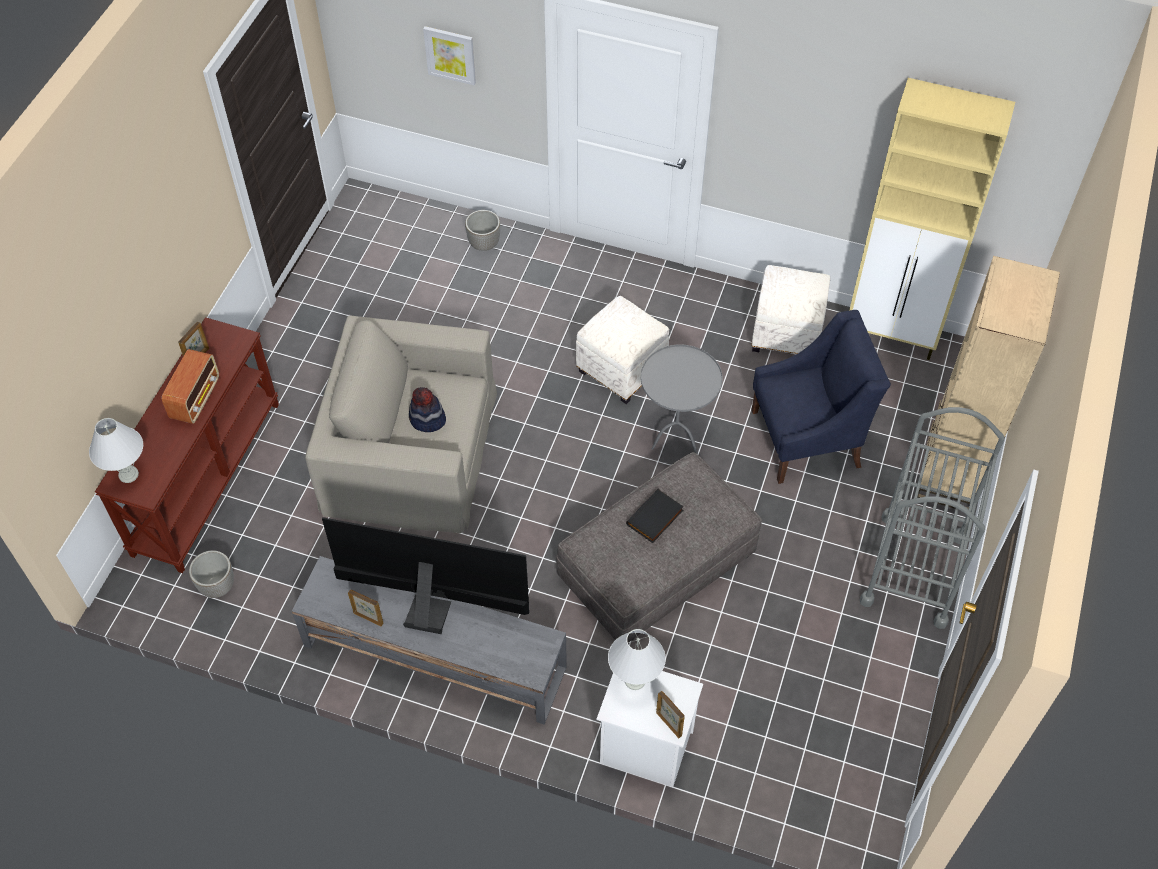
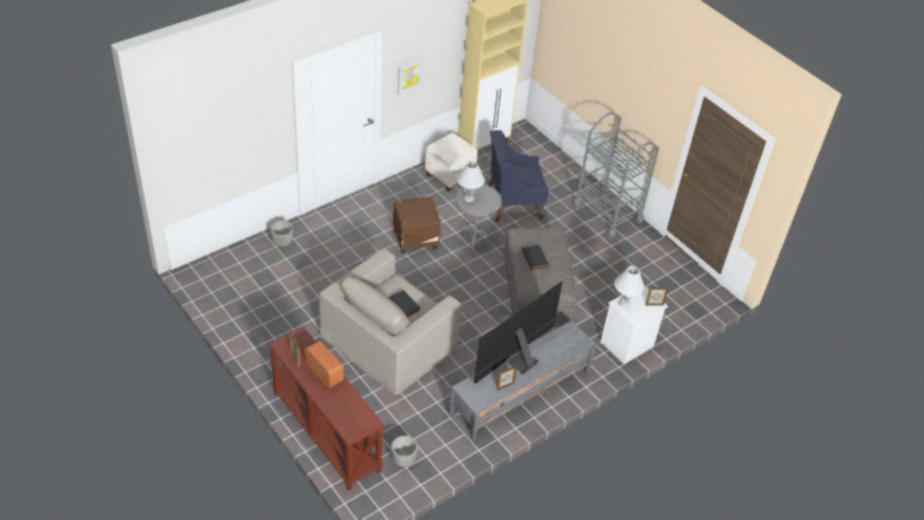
camera: 60 degrees left, 10 degrees down
white table lamp [89,418,143,483] -> white table lamp moved to [457,161,485,202]
hat [409,387,446,432] -> black book [388,290,420,317]
picture [423,26,476,85] -> picture moved to [398,58,424,95]
white ottoman [576,296,669,404] -> brown ottoman [393,197,441,254]
blue armchair [751,310,891,484] -> blue armchair turned 120 degrees counterclockwise [488,130,549,222]
beige bookcase [917,256,1060,509] -> none

